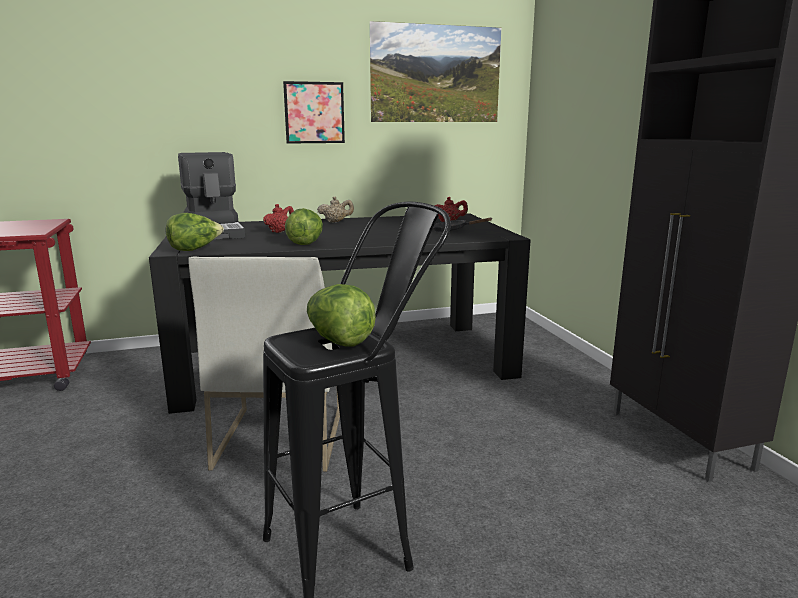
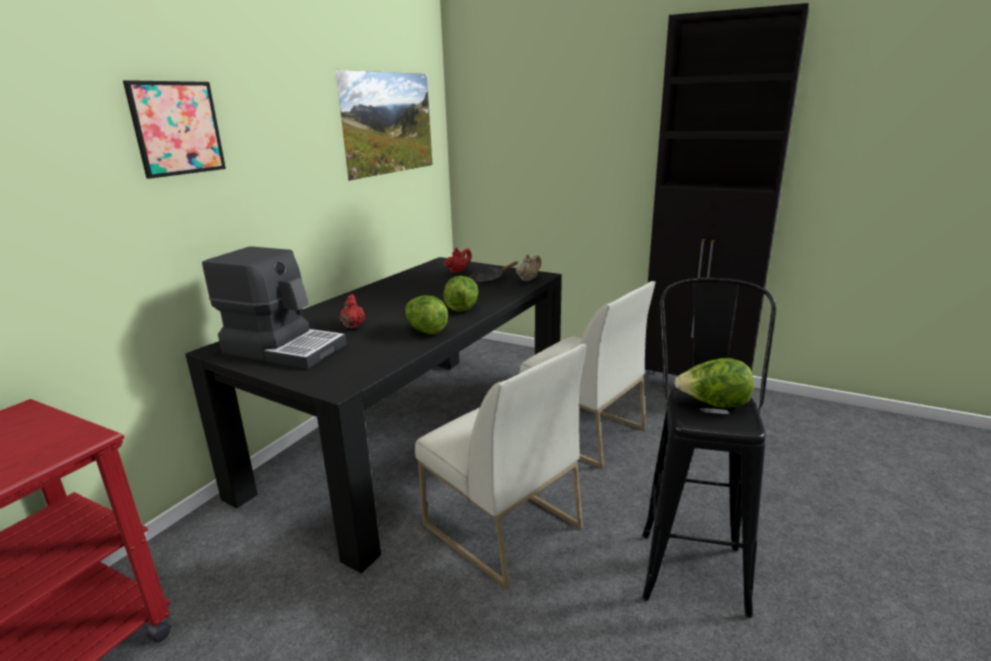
camera: 45 degrees left, 5 degrees up
lettuce [166,213,224,251] -> lettuce moved to [443,276,479,312]
picture [283,81,345,144] -> picture moved to [123,80,226,179]
beige teapot [317,196,354,222] -> beige teapot moved to [516,254,541,282]
none -> white chair [520,281,656,469]

